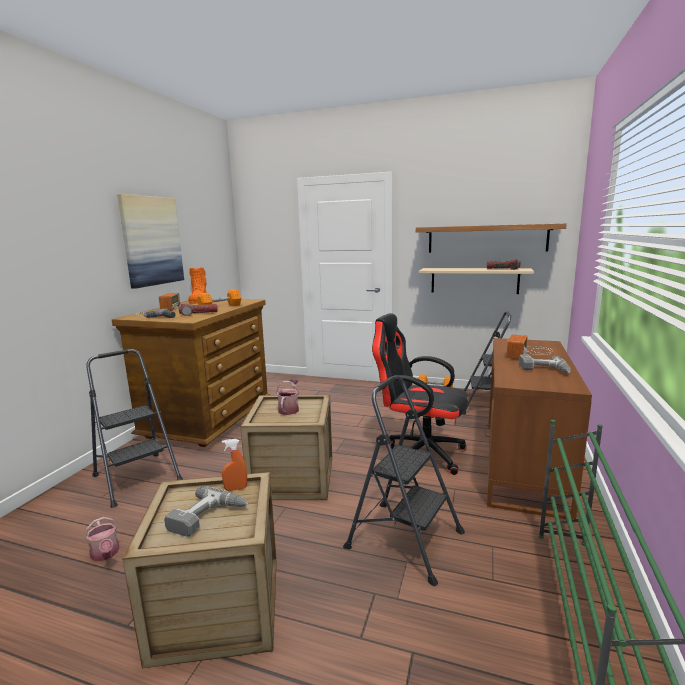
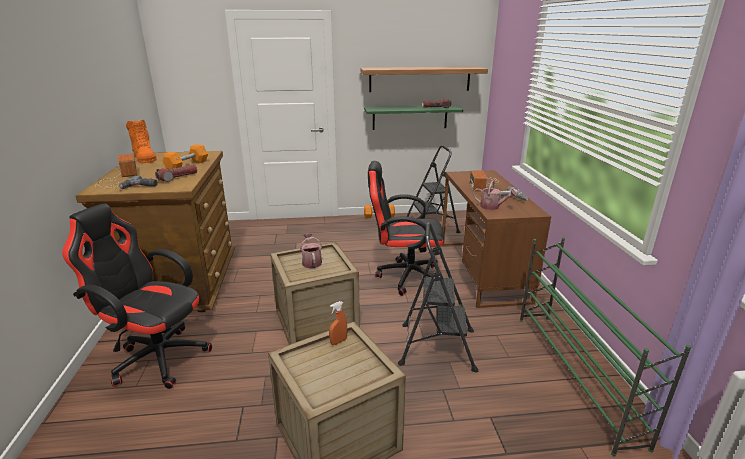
camera: 25 degrees left, 10 degrees up
watering can [84,517,119,561] -> watering can moved to [473,180,517,210]
black step ladder [86,349,183,508] -> black office chair [62,203,212,389]
picture [117,194,184,289] -> none
power drill [164,486,248,537] -> none
beige shelf [419,268,534,294] -> green shelf [364,105,463,130]

